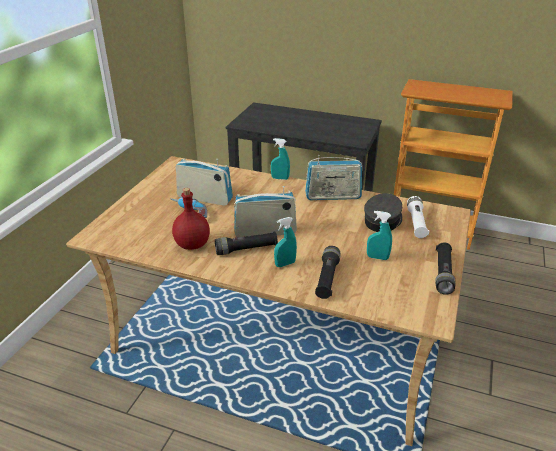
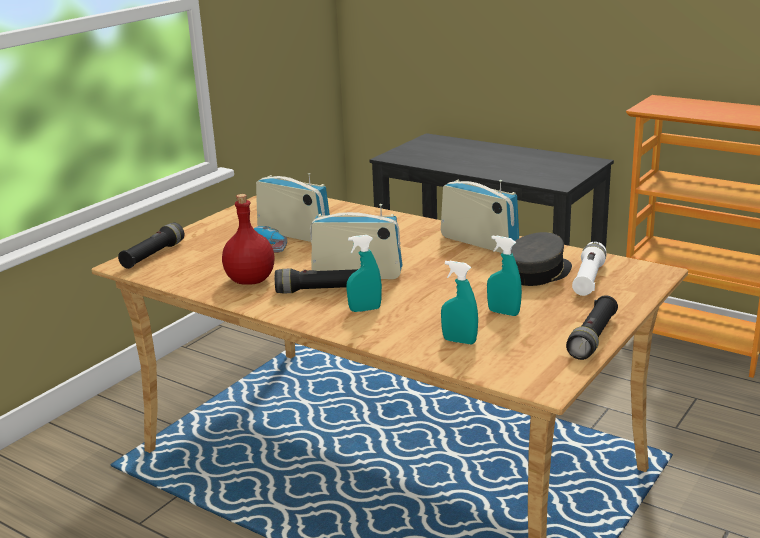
camera: 15 degrees right, 10 degrees down
turquoise spray bottle [271,138,290,180] -> turquoise spray bottle moved to [441,261,478,344]
radio [305,155,362,200] -> radio turned 150 degrees counterclockwise [441,180,519,253]
black flashlight [315,246,340,299] -> black flashlight moved to [118,222,184,269]

